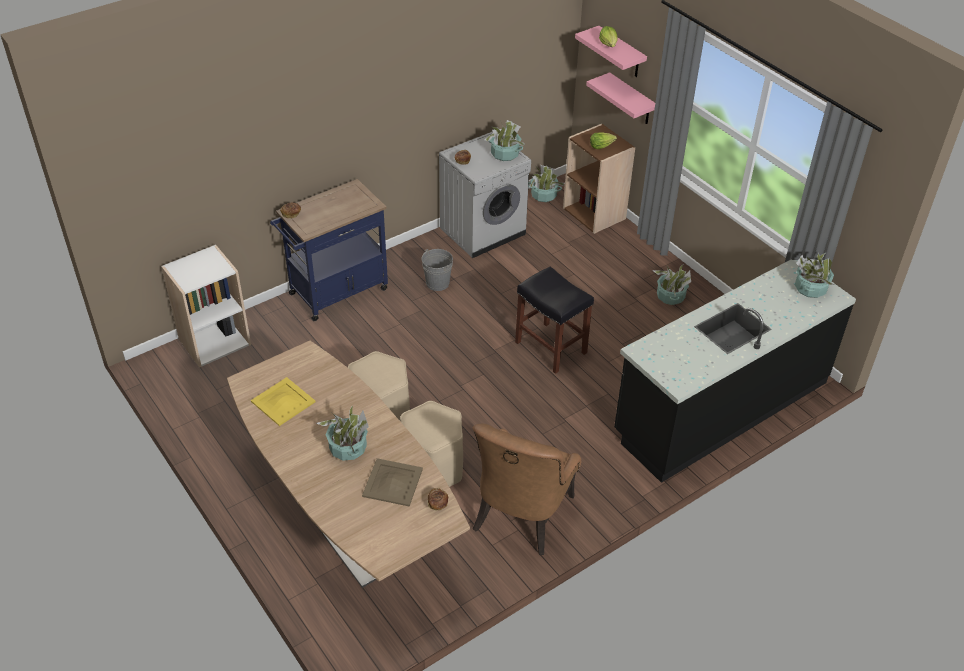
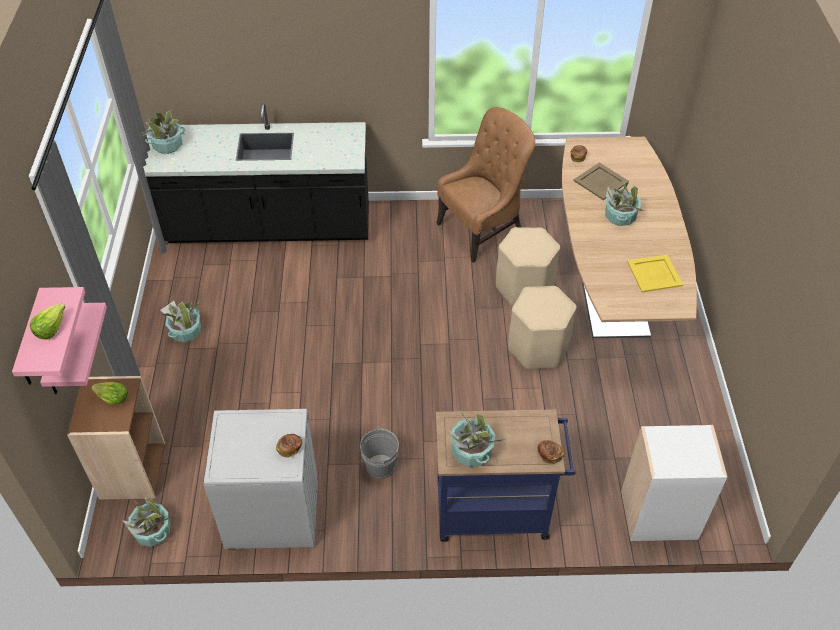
camera: 145 degrees left, 5 degrees up
potted plant [484,120,525,161] -> potted plant moved to [449,410,505,467]
black stool [515,266,594,374] -> none

